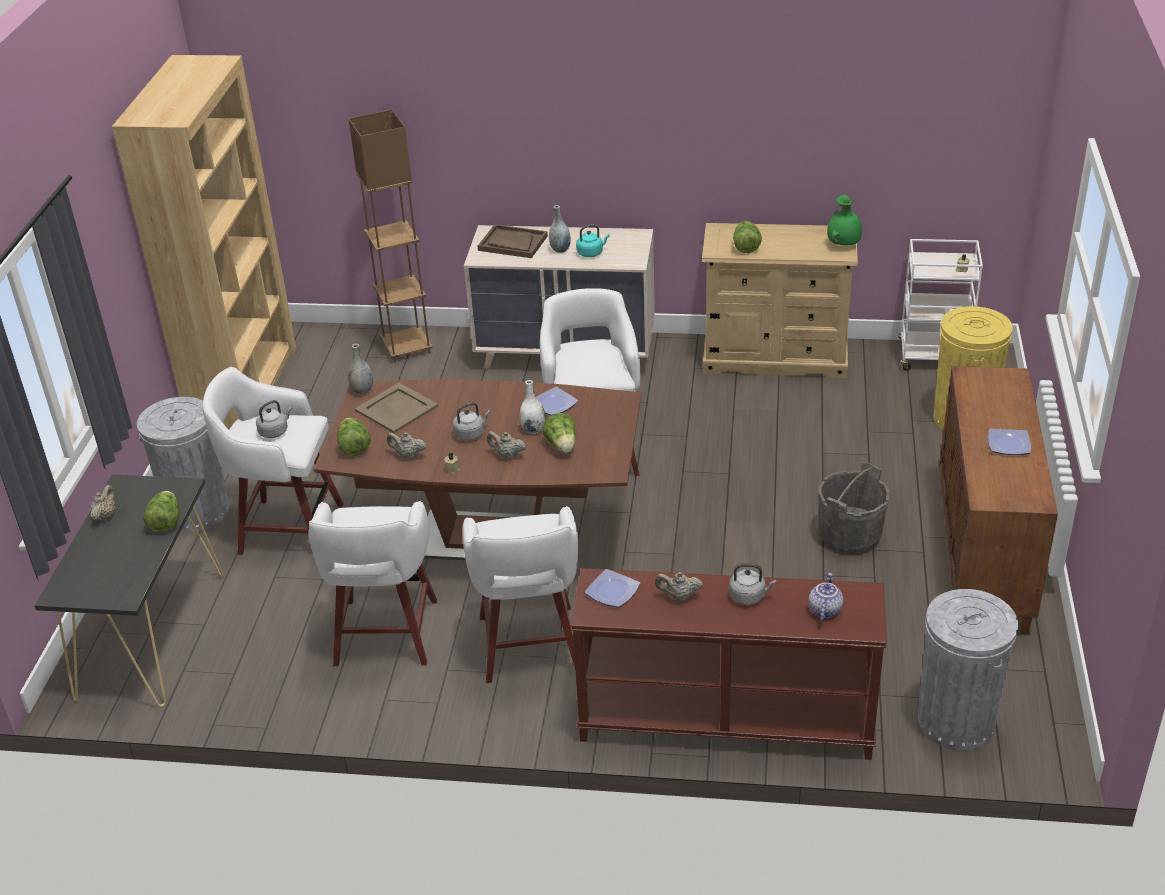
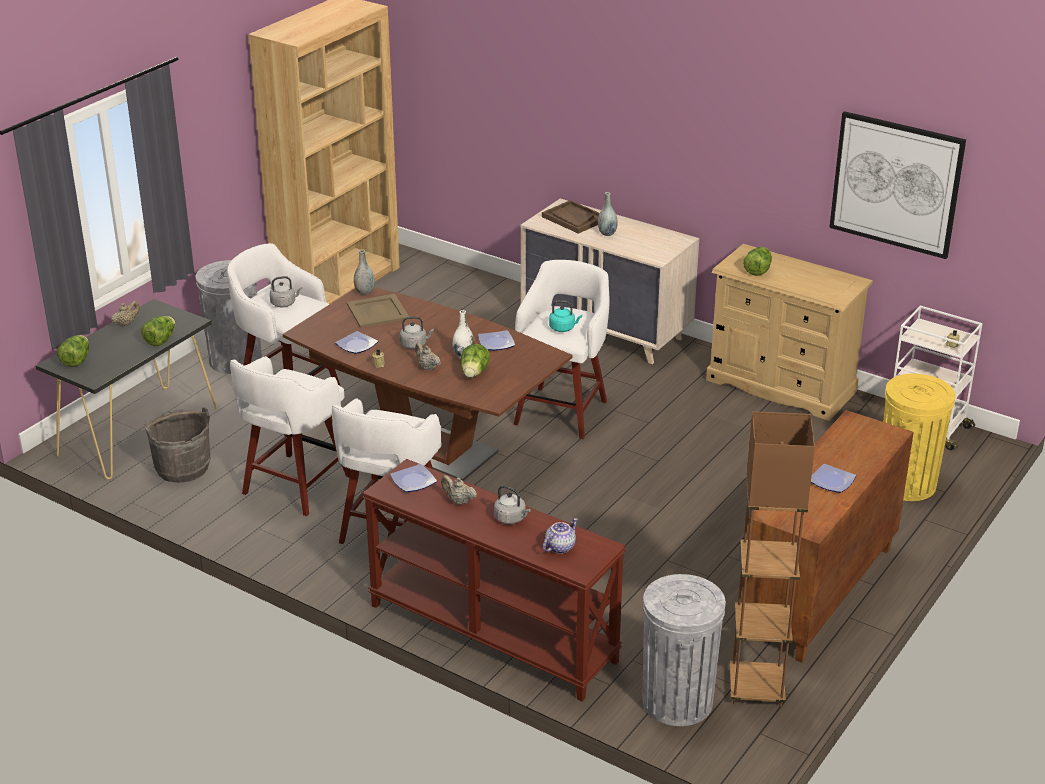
camera: 25 degrees right, 5 degrees down
lettuce [337,418,370,456] -> lettuce moved to [57,335,89,367]
brown floor lamp [348,109,432,362] -> brown floor lamp moved to [729,411,815,707]
beige teapot [387,432,427,459] -> plate [335,331,378,354]
turquoise kettle [576,224,610,257] -> turquoise kettle moved to [549,300,582,332]
grey bucket [818,462,890,555] -> grey bucket moved to [143,407,211,483]
green vase [827,195,862,245] -> none
none -> picture [829,111,966,259]

